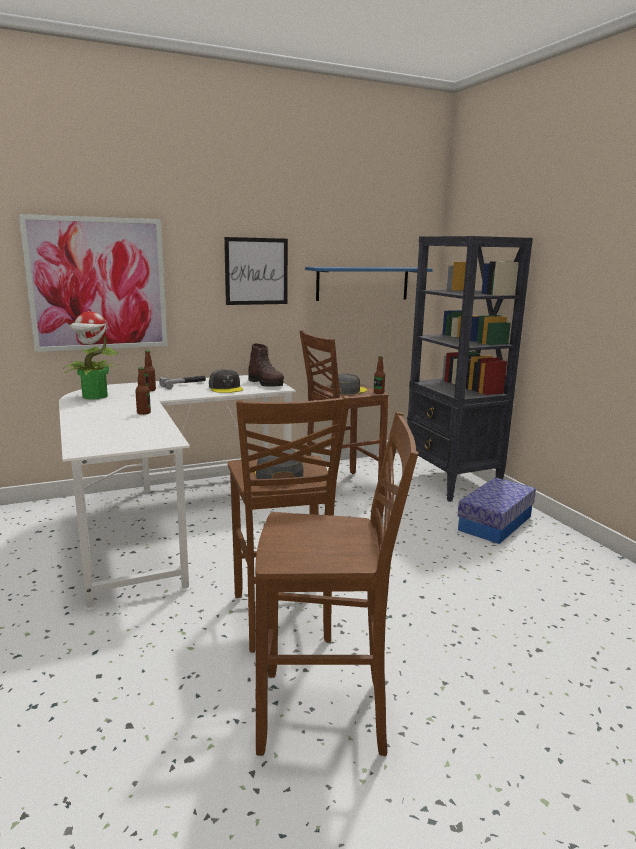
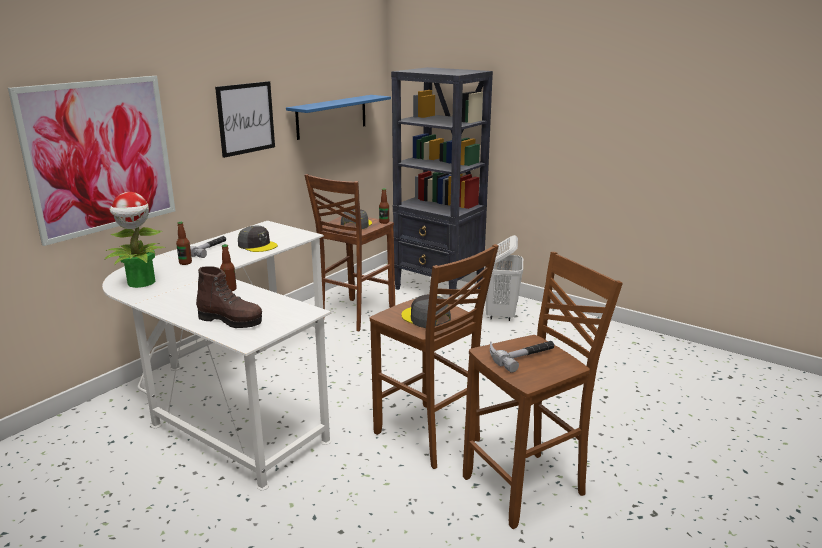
camera: 30 degrees left, 5 degrees up
brown boot [248,343,284,387] -> brown boot moved to [196,266,262,328]
storage box [457,477,536,544] -> white laundry basket [484,235,523,321]
none -> hammer [490,341,554,373]

